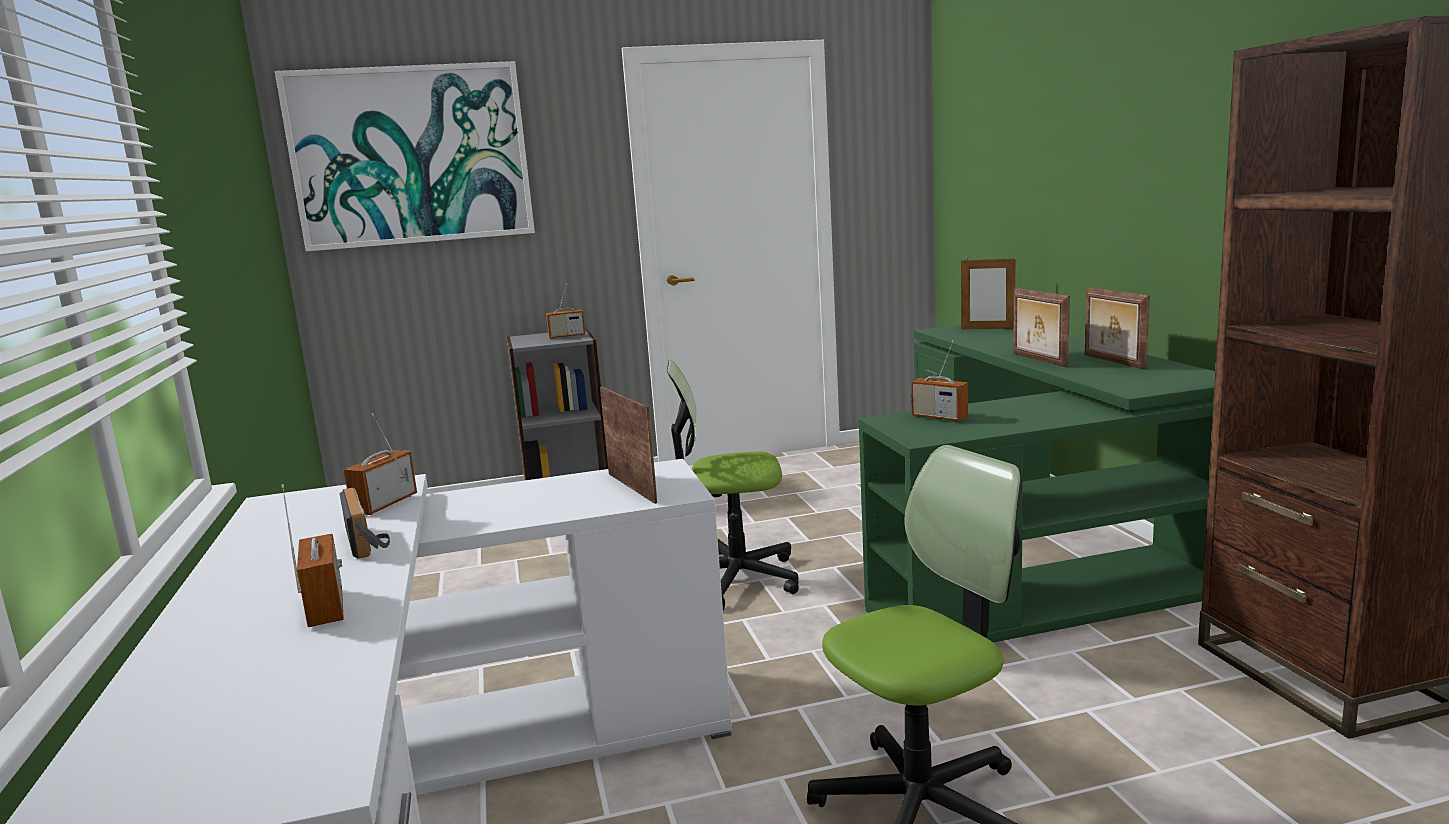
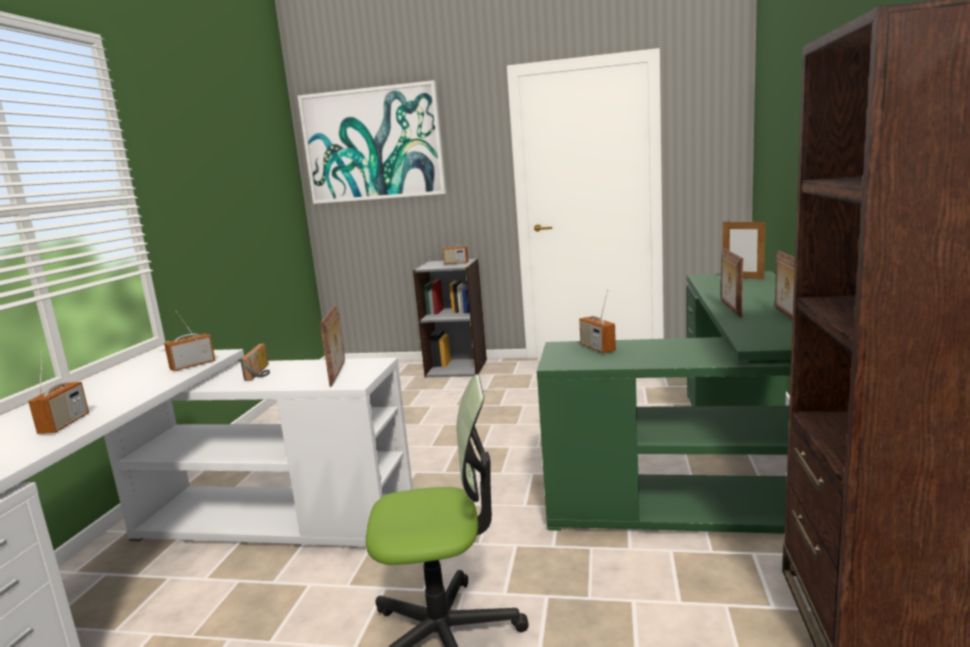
camera: 25 degrees right, 0 degrees up
radio [340,488,390,559] -> radio moved to [240,343,270,381]
office chair [667,360,799,610] -> none

